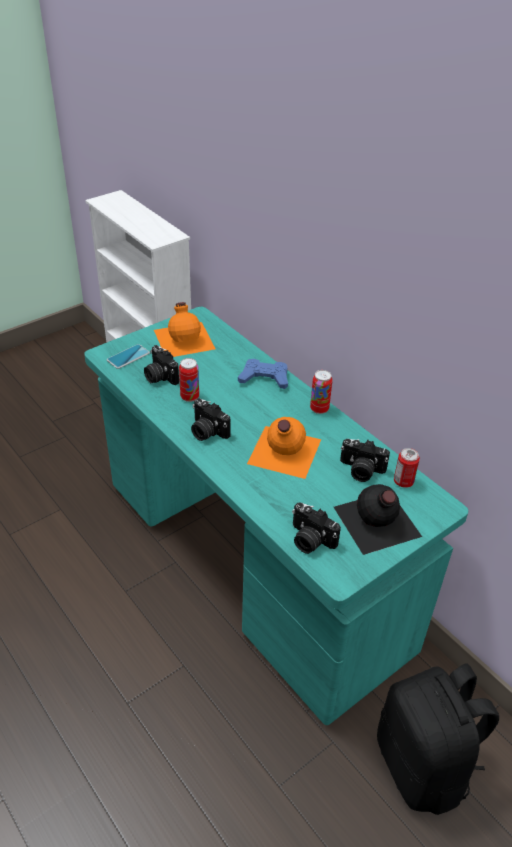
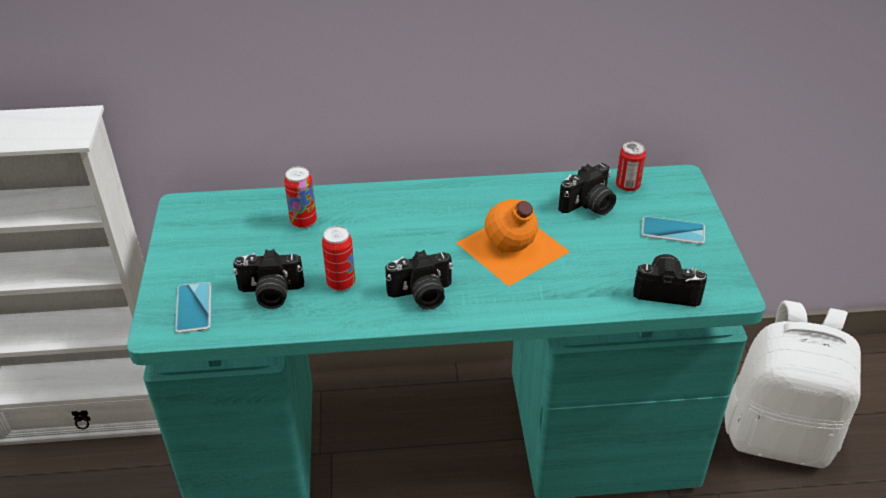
camera: 55 degrees left, 0 degrees up
orange bottle [154,302,216,357] -> none
blue game controller [238,359,288,389] -> none
camera [292,502,341,554] -> camera turned 150 degrees counterclockwise [633,254,707,307]
can [310,370,333,414] -> can moved to [284,166,317,229]
black bottle [334,484,422,555] -> phone [641,216,705,244]
black backpack [377,663,499,815] -> white backpack [724,301,861,468]

